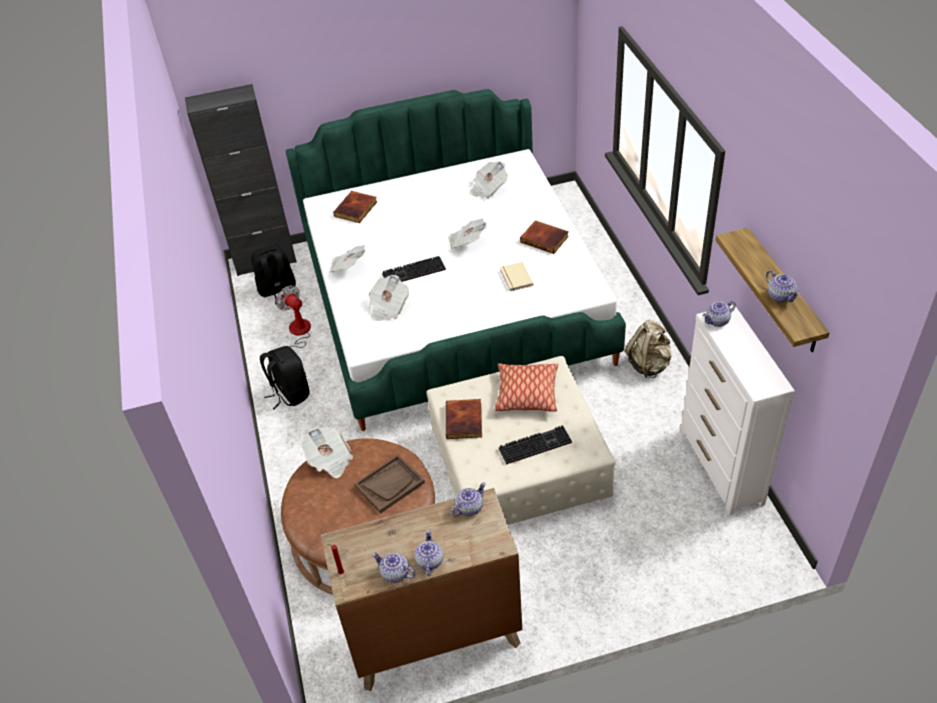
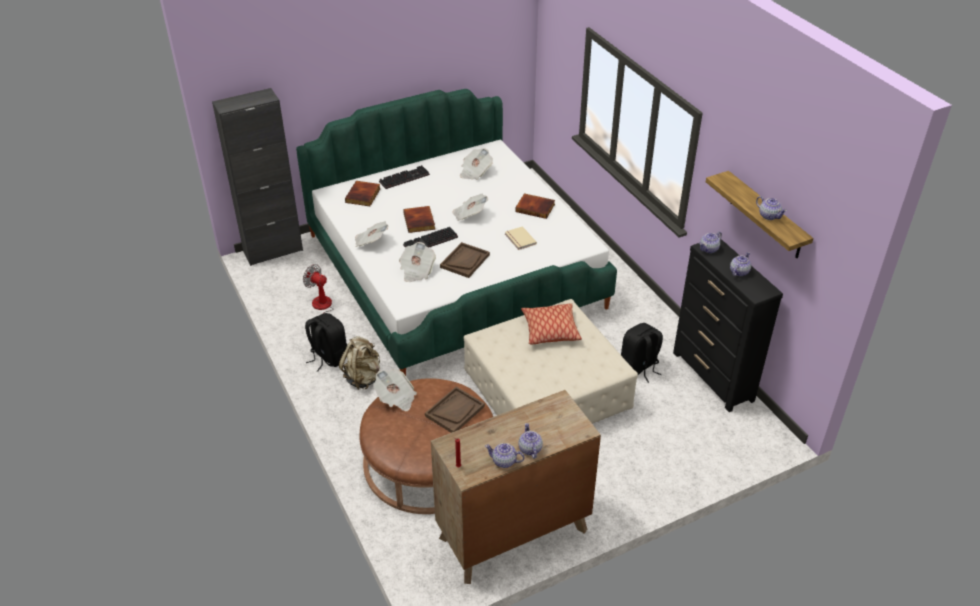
camera: 15 degrees left, 5 degrees down
black backpack [251,245,296,304] -> black backpack moved to [621,323,663,383]
book [446,399,482,439] -> book moved to [403,206,435,233]
teapot [451,483,486,517] -> teapot moved to [730,252,751,276]
keyboard [499,425,572,464] -> keyboard moved to [379,165,430,189]
beige backpack [625,320,671,378] -> beige backpack moved to [339,336,380,390]
white dresser [681,305,795,515] -> black dresser [673,239,783,412]
none -> brown tray [440,242,490,278]

